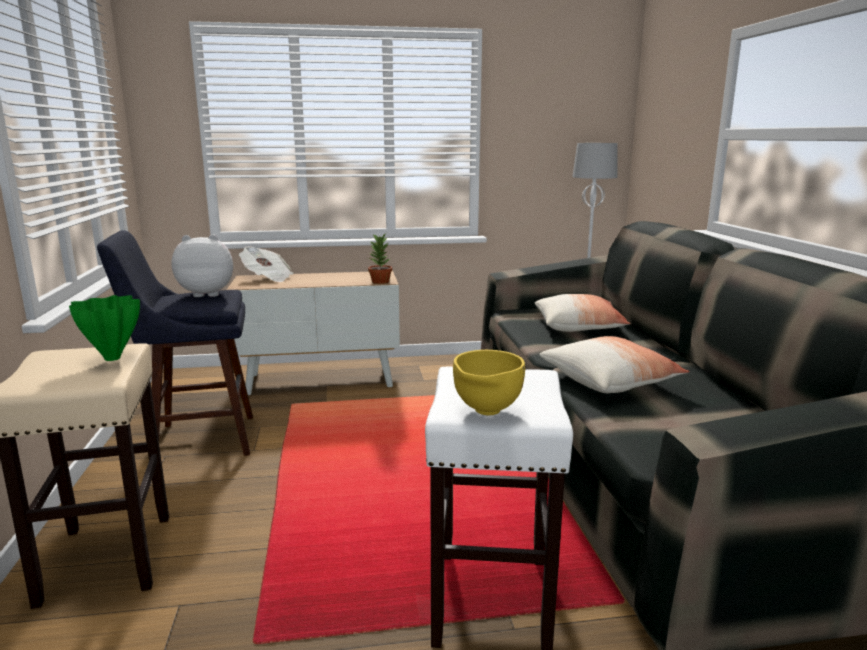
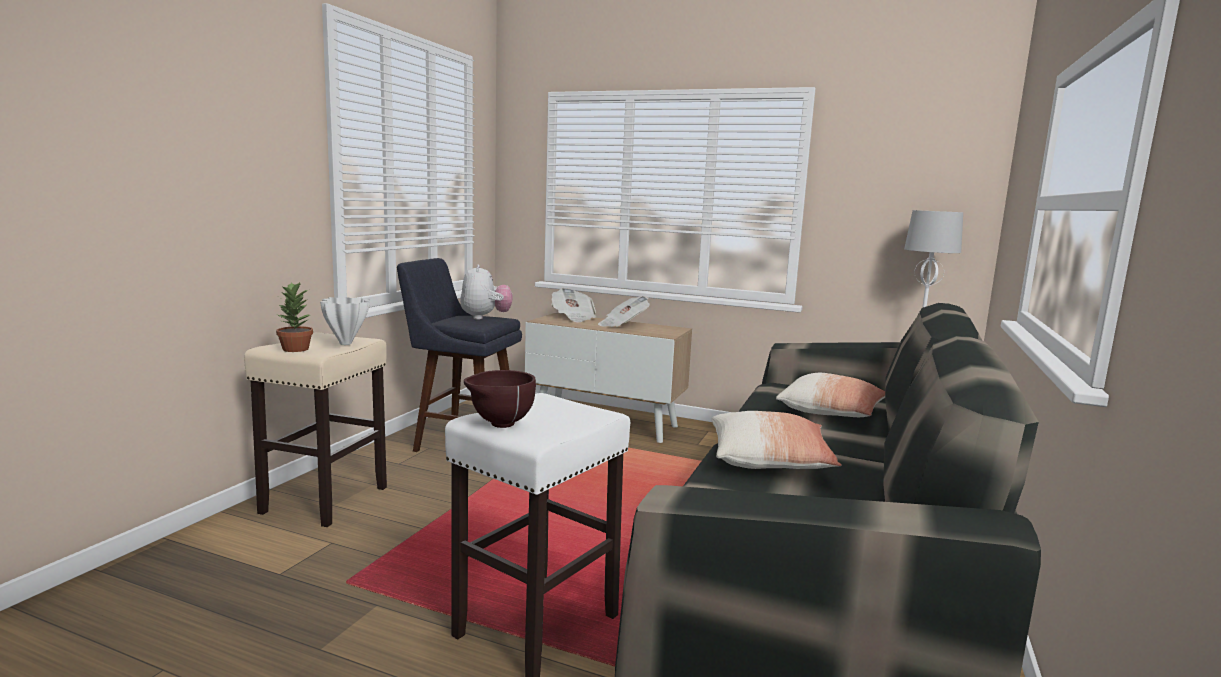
camera: 30 degrees right, 5 degrees down
green vase [69,295,140,361] -> white vase [320,297,370,345]
plush toy [172,234,233,297] -> plush toy turned 60 degrees clockwise [460,264,513,320]
potted plant [368,234,392,284] -> potted plant moved to [276,282,313,352]
yellow bowl [453,350,525,415] -> brown bowl [464,370,536,428]
none -> newspaper [598,296,650,327]

